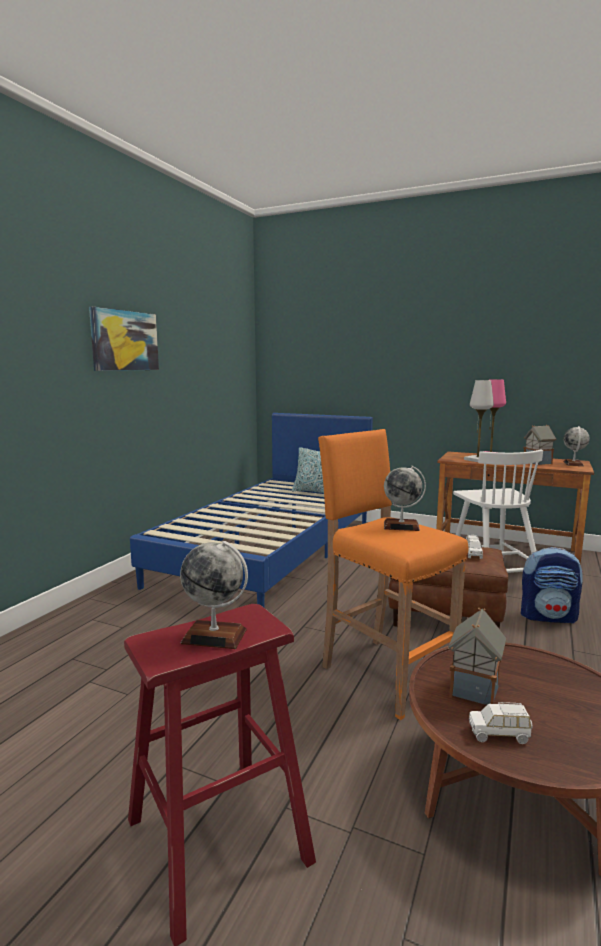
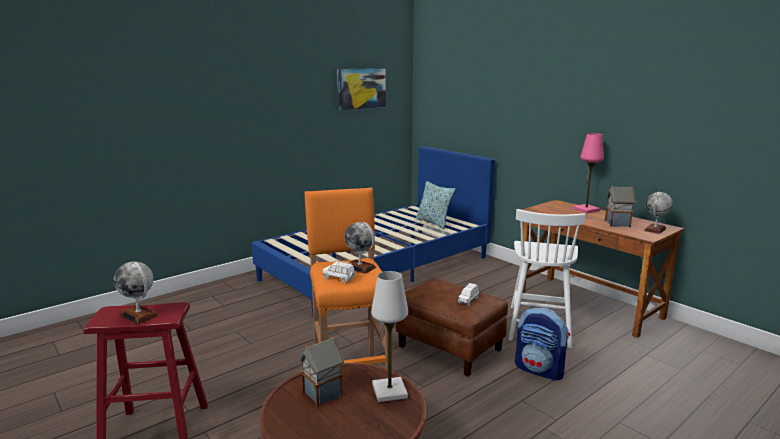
camera: 25 degrees right, 5 degrees up
picture [89,306,159,371] -> picture moved to [337,68,386,111]
white table lamp [464,380,494,462] -> white table lamp moved to [371,271,408,402]
white toy car [469,702,532,744] -> white toy car moved to [323,261,355,283]

